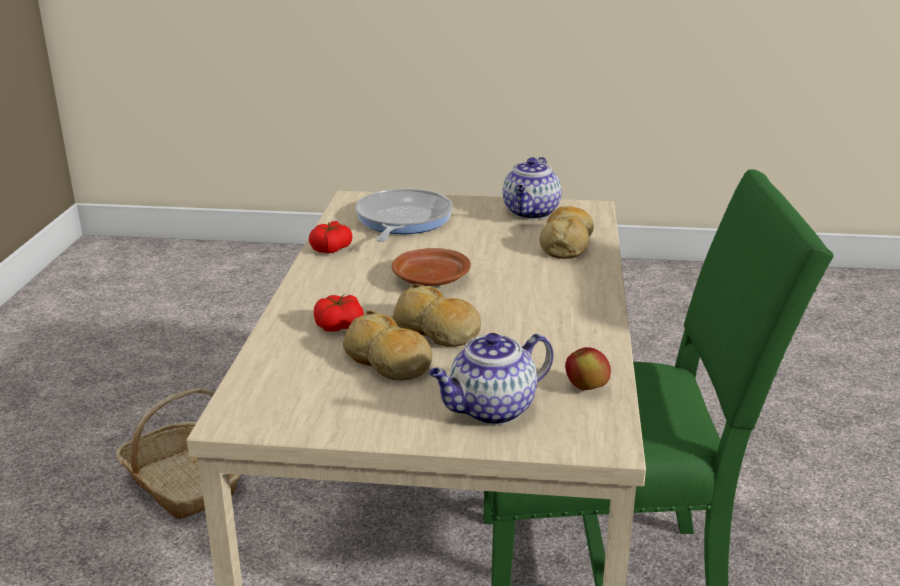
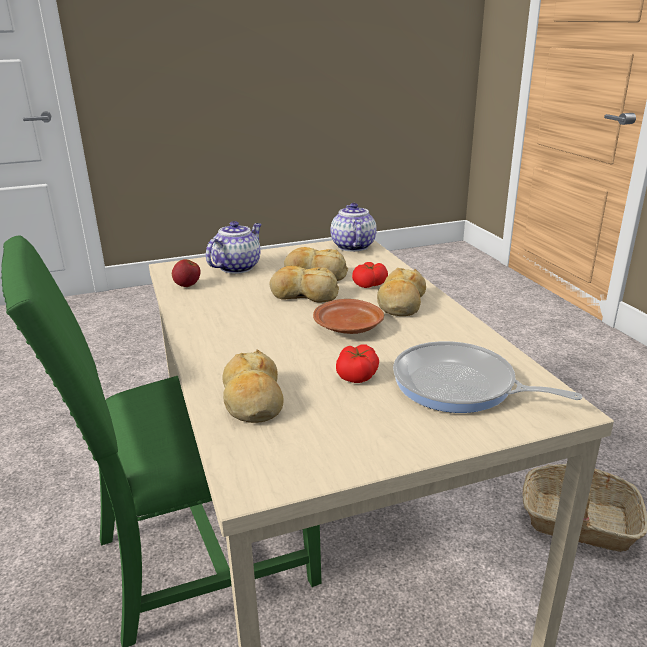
camera: 155 degrees right, 0 degrees up
tomato [309,221,352,254] -> tomato moved to [336,345,379,383]
frying pan [355,188,453,242] -> frying pan turned 135 degrees clockwise [393,341,583,413]
teapot [503,157,561,219] -> teapot moved to [330,203,377,251]
none -> bread [377,268,426,316]

